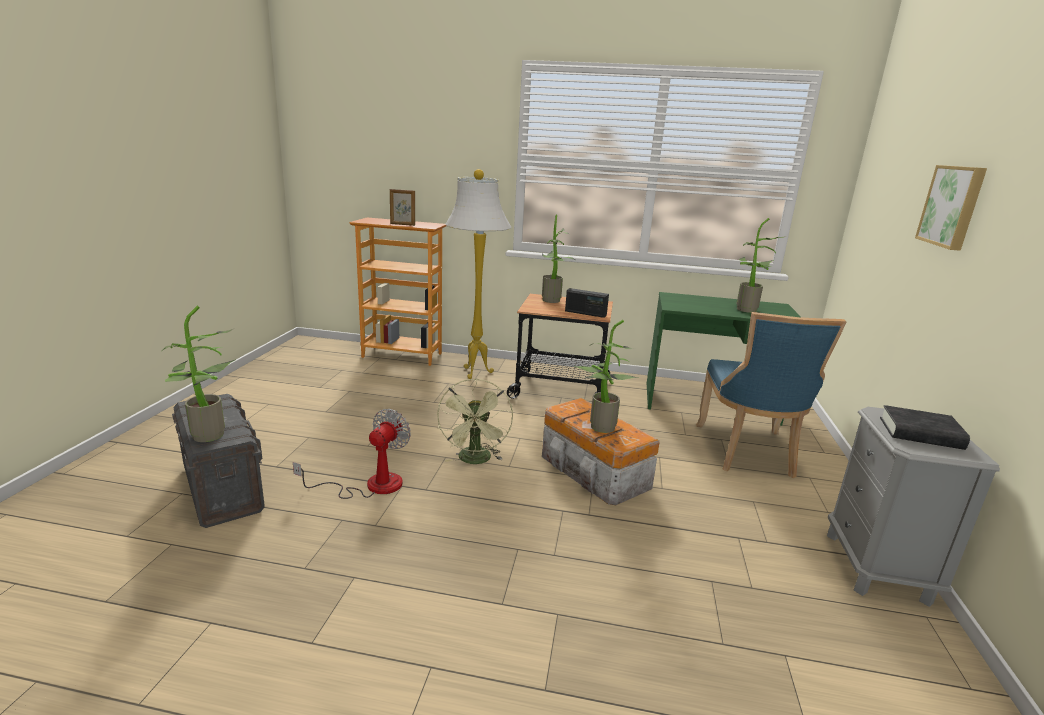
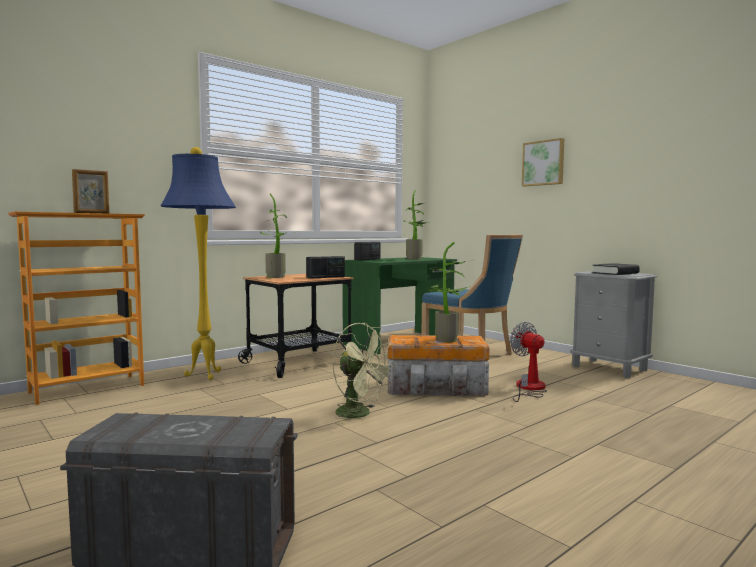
camera: 50 degrees left, 15 degrees down
potted plant [162,306,235,442] -> none
fan [293,409,411,499] -> fan moved to [510,322,547,402]
white floor lamp [445,169,511,379] -> blue floor lamp [161,147,236,380]
none -> radio [354,242,380,261]

